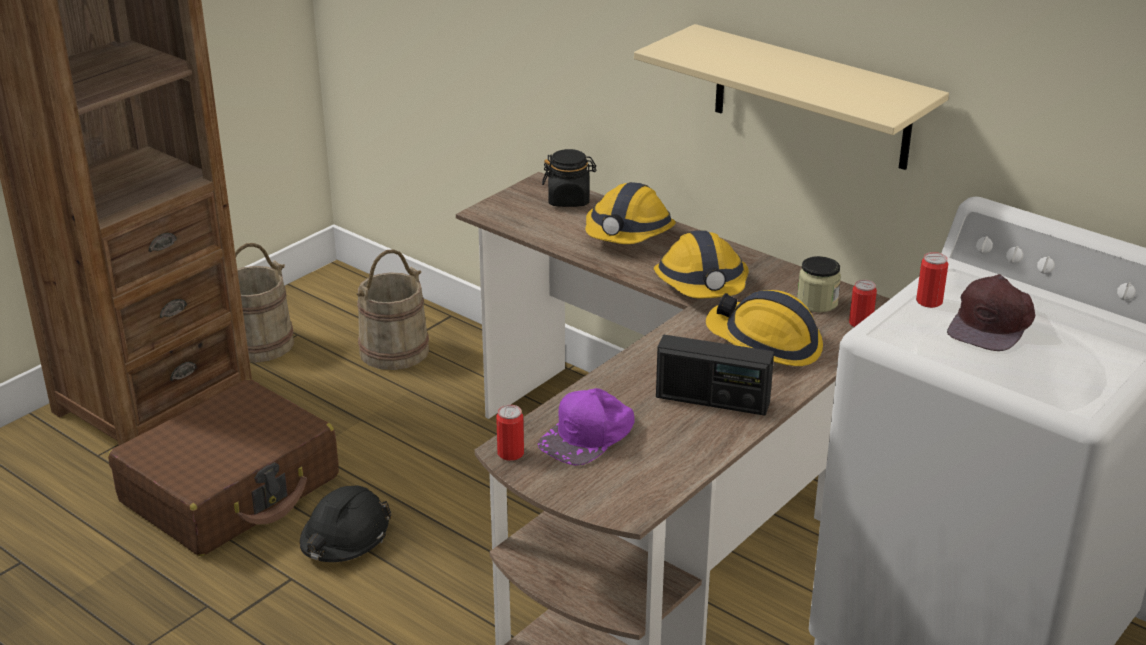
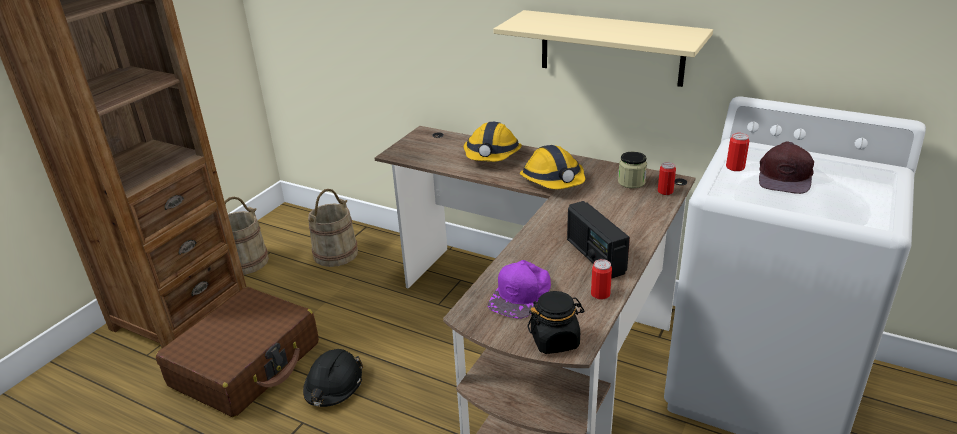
camera: 10 degrees left, 0 degrees up
can [496,405,524,461] -> can moved to [591,259,612,300]
black jar [542,149,597,207] -> black jar moved to [527,291,585,354]
radio [656,335,774,416] -> radio turned 60 degrees clockwise [567,201,630,279]
hard hat [706,290,823,366] -> none

